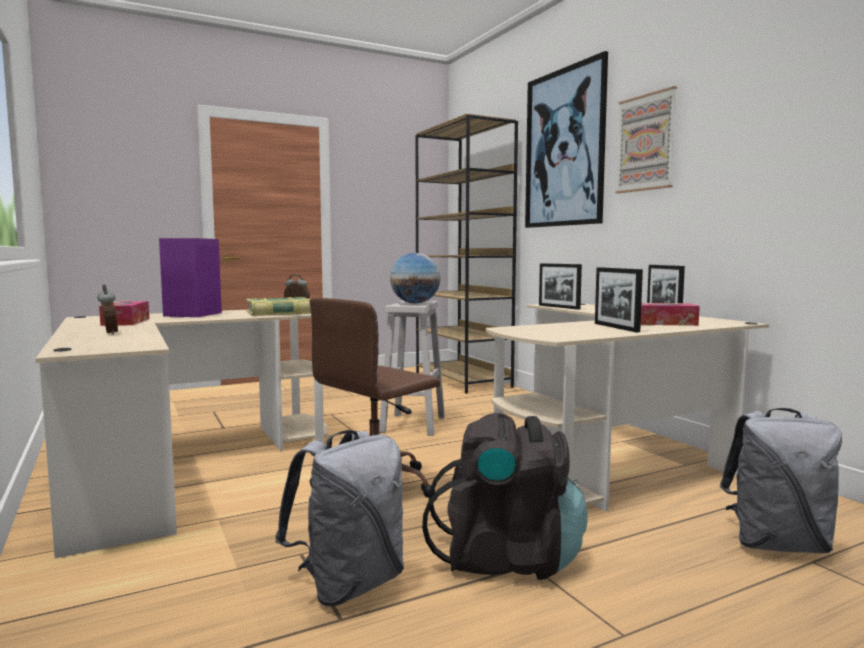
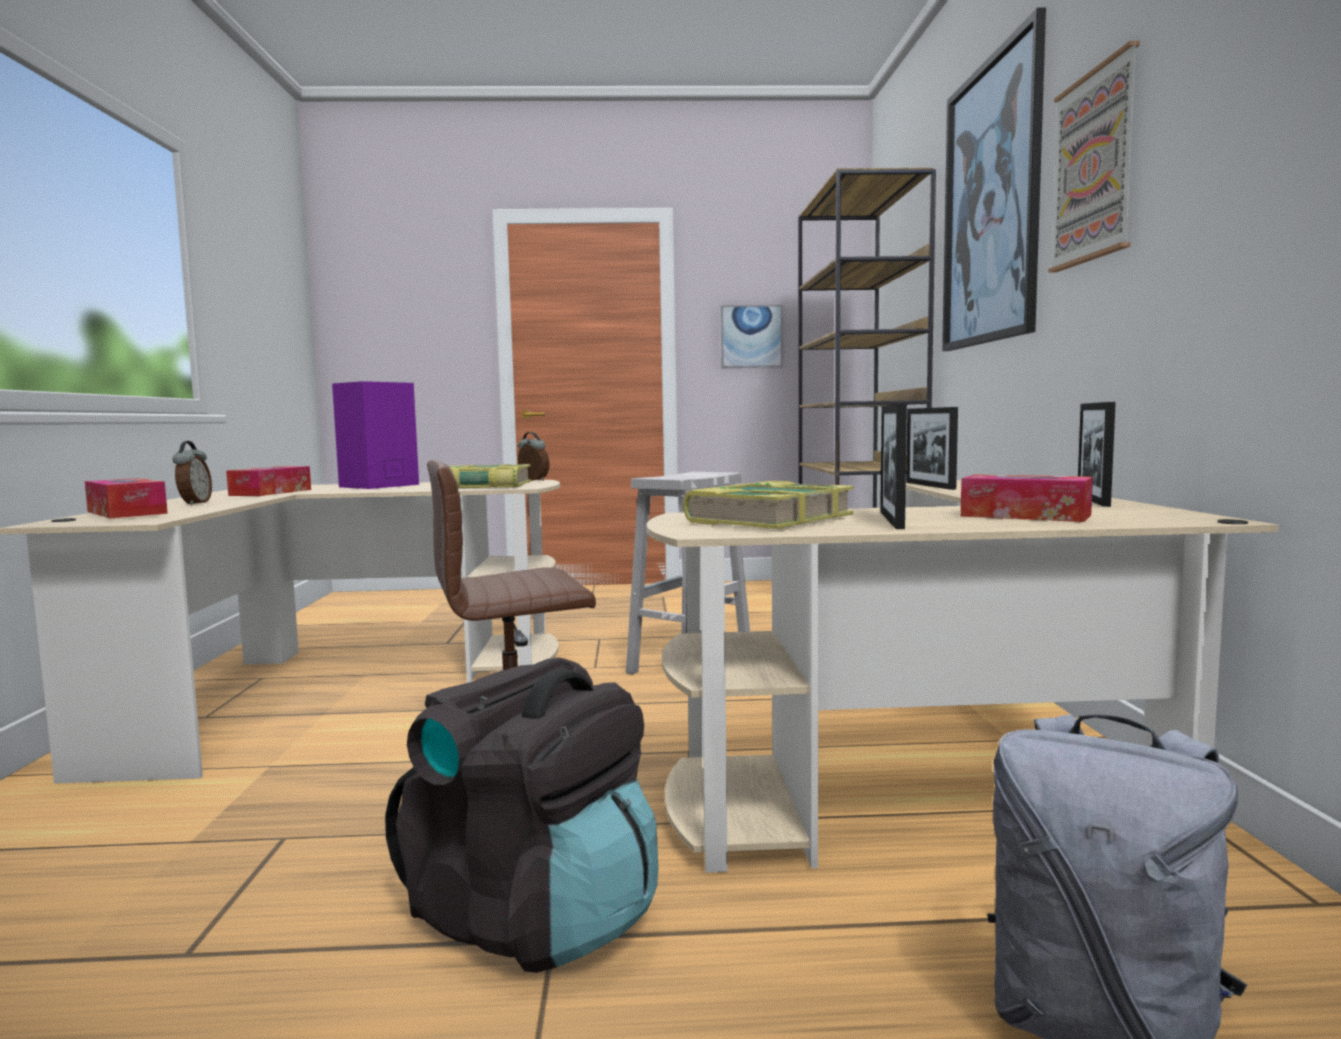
camera: 25 degrees right, 0 degrees up
grey backpack [275,430,404,607] -> none
globe [390,253,441,303] -> none
none -> tissue box [85,478,168,518]
none -> book [683,481,853,529]
none -> picture [720,305,783,368]

